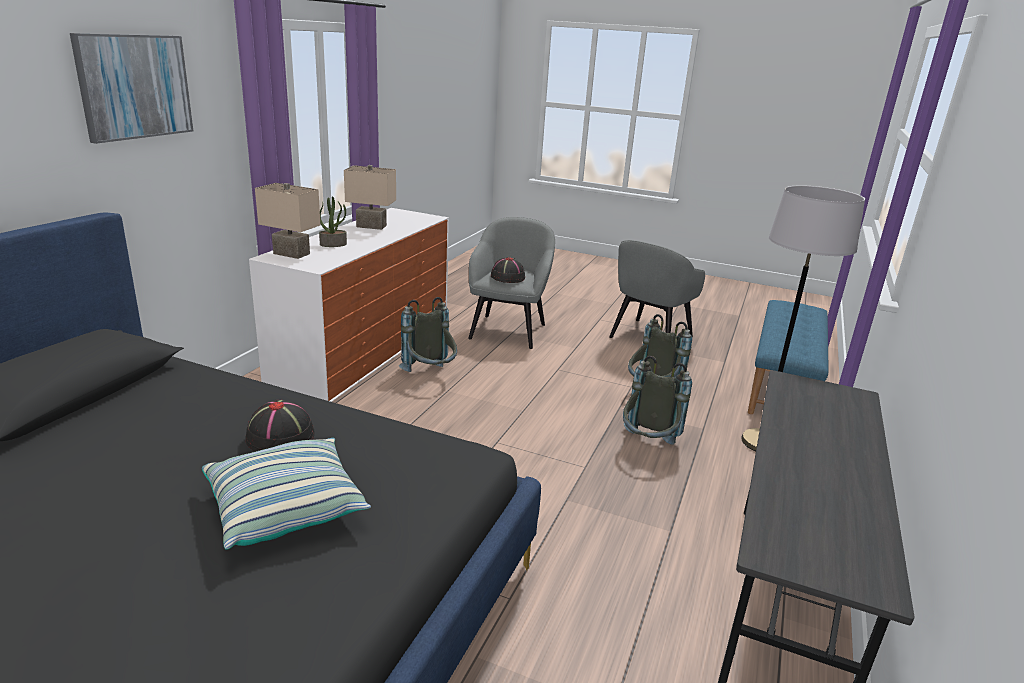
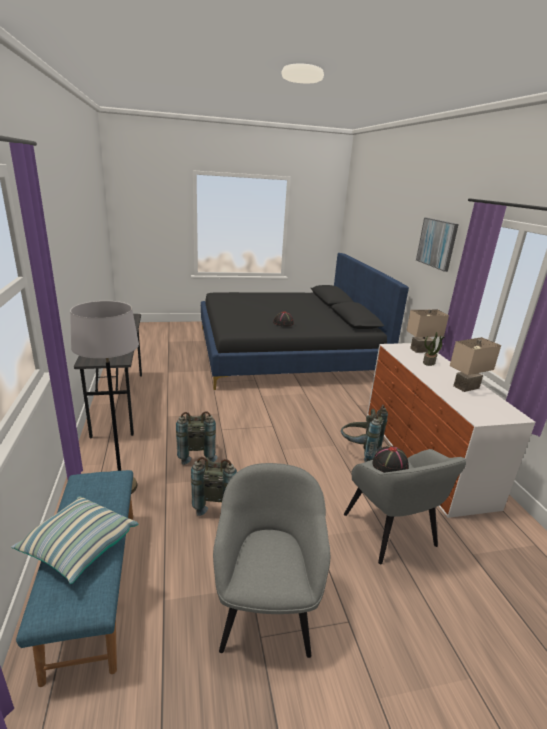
camera: 145 degrees right, 0 degrees up
pillow [202,438,371,550] -> pillow moved to [11,497,138,584]

